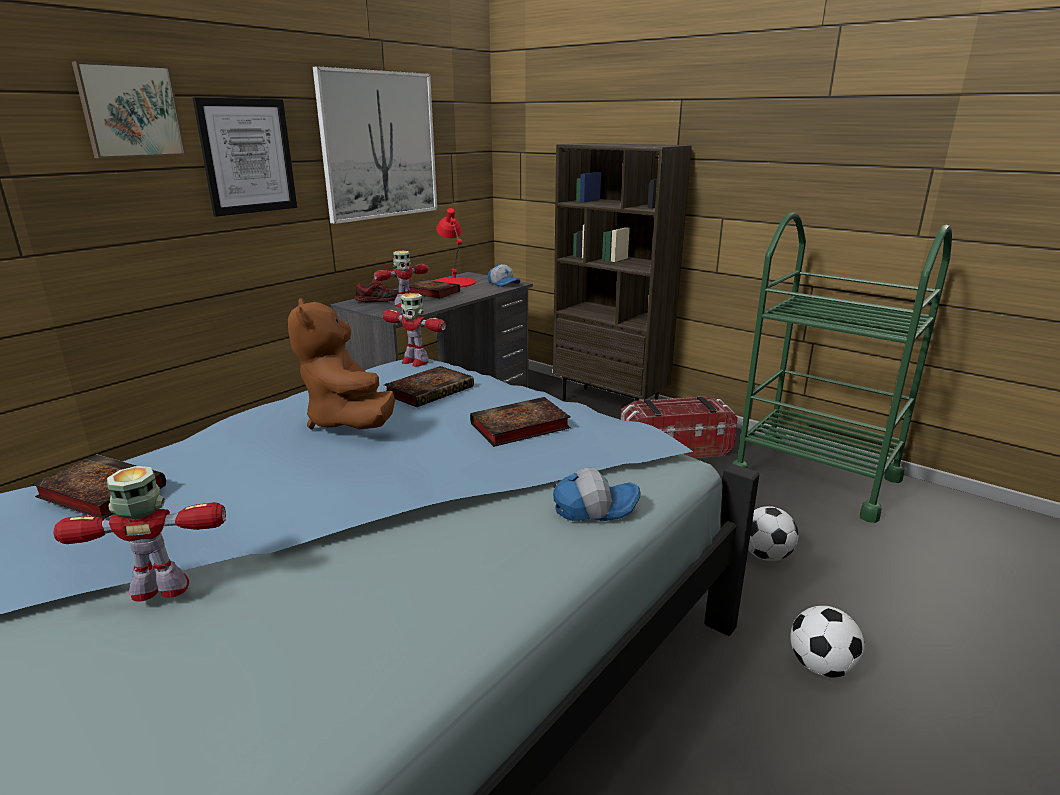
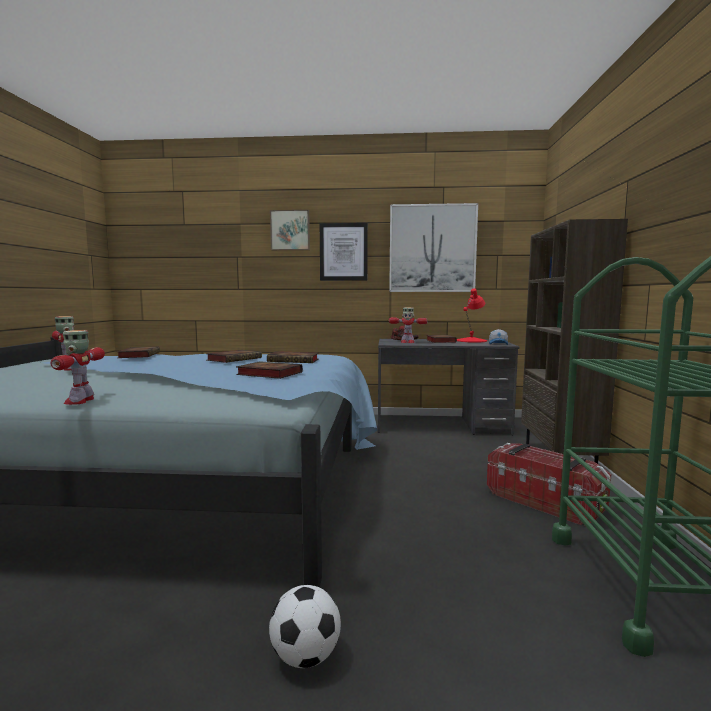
camera: 55 degrees right, 15 degrees down
brown plush toy [288,298,395,430] -> book [206,350,262,363]
toy robot [383,293,446,367] -> toy robot moved to [51,330,105,405]
cap [553,467,640,521] -> none
football [748,506,799,561] -> none

